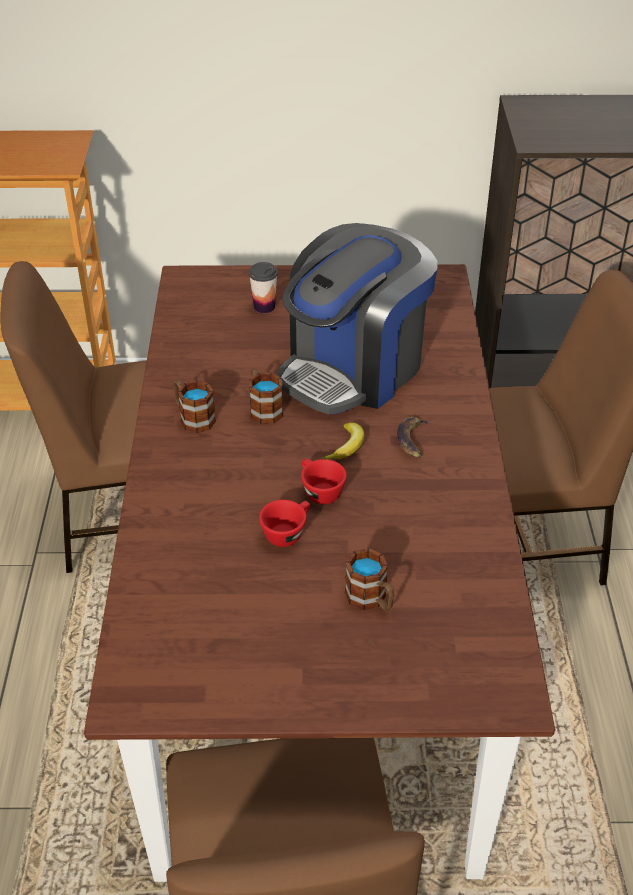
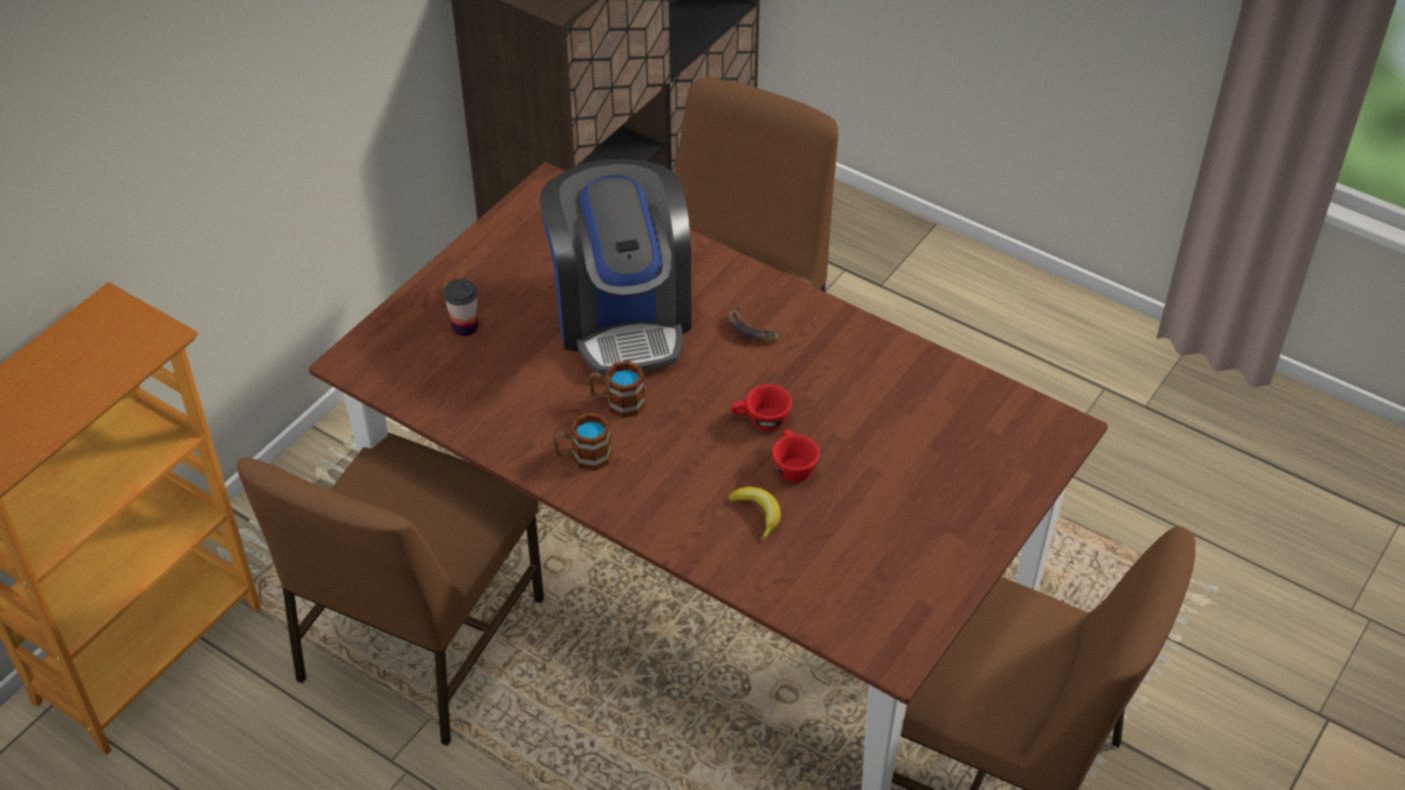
camera: 55 degrees left, 5 degrees up
banana [322,422,364,459] -> banana moved to [728,487,781,541]
mug [345,548,394,611] -> none

